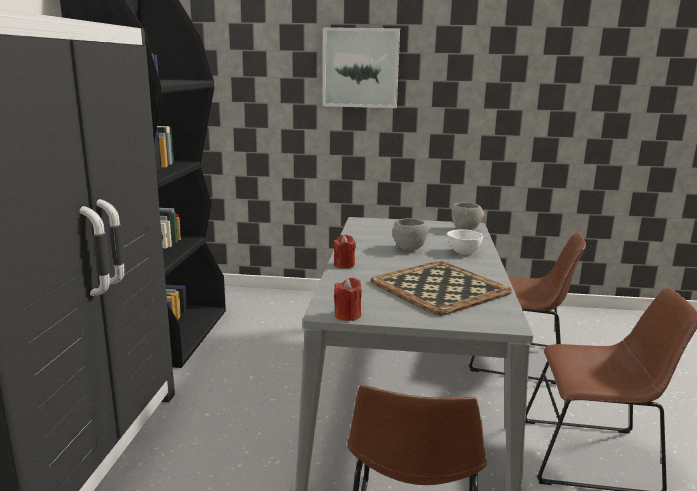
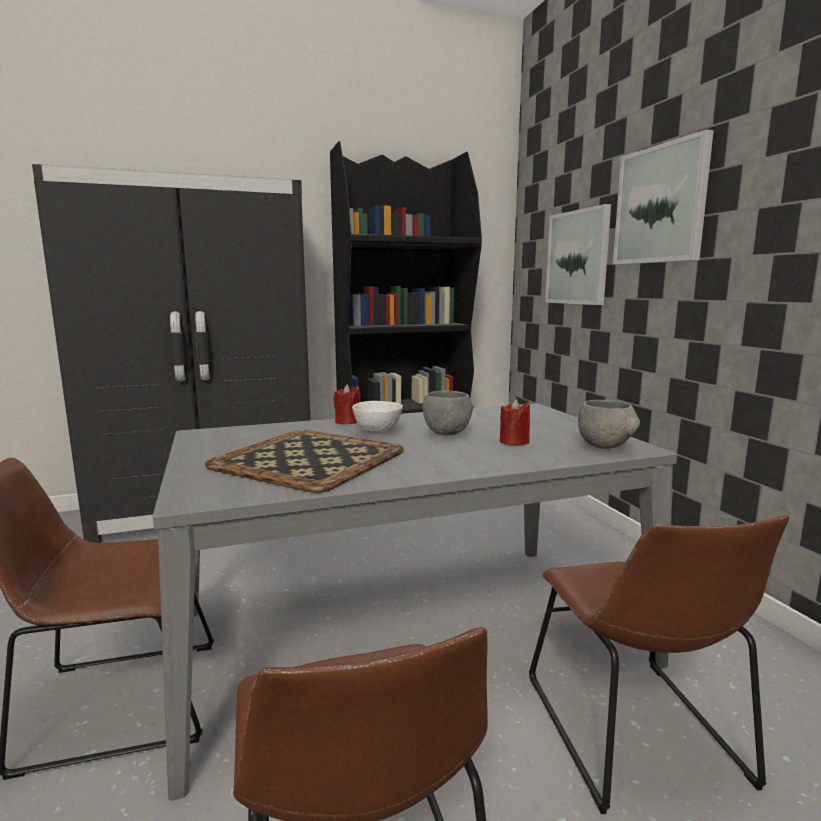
camera: 65 degrees right, 5 degrees down
red candle [334,278,362,321] -> red candle moved to [500,399,530,445]
white bowl [447,229,483,254] -> white bowl moved to [352,401,403,434]
none -> picture [545,204,611,305]

